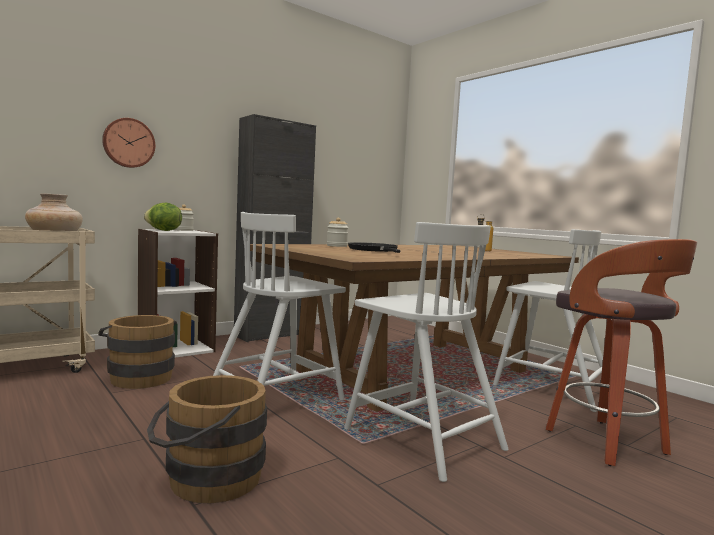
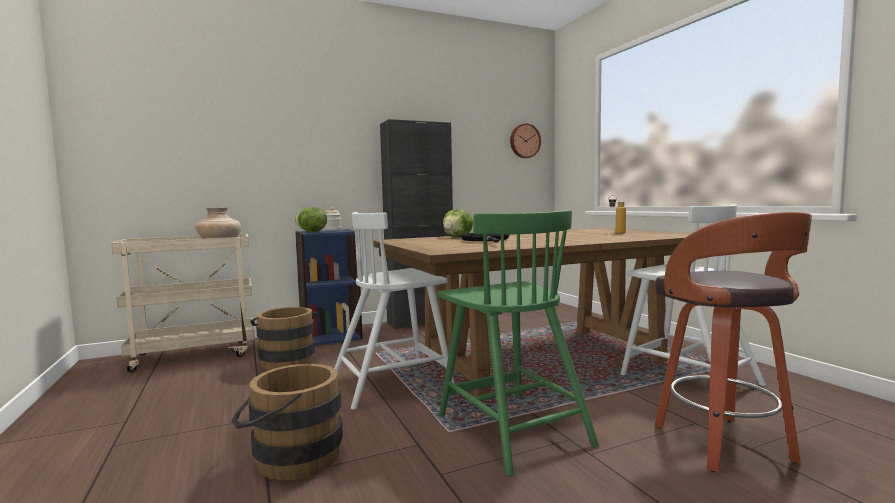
camera: 15 degrees right, 0 degrees up
wall clock [102,118,155,168] -> wall clock moved to [510,123,541,158]
white bookcase [138,229,218,358] -> blue bookcase [295,229,363,345]
jar [327,218,348,247] -> lettuce [443,209,473,237]
white chair [344,222,509,482] -> green chair [438,210,599,477]

